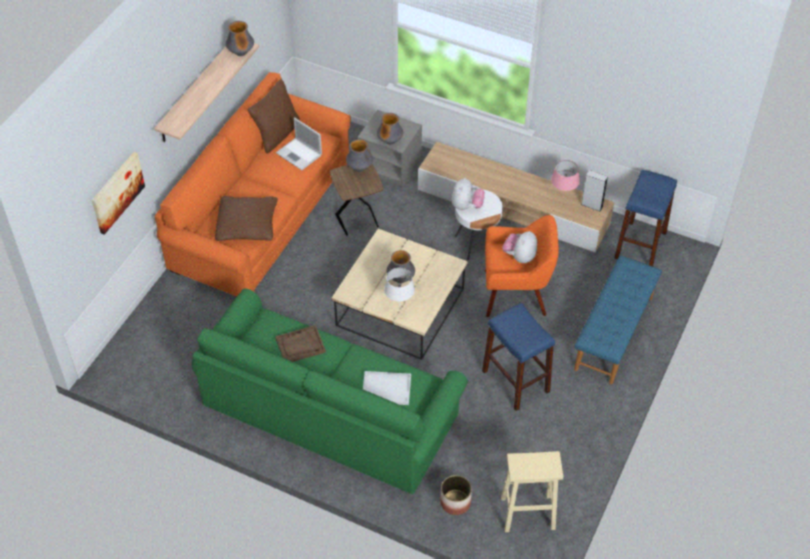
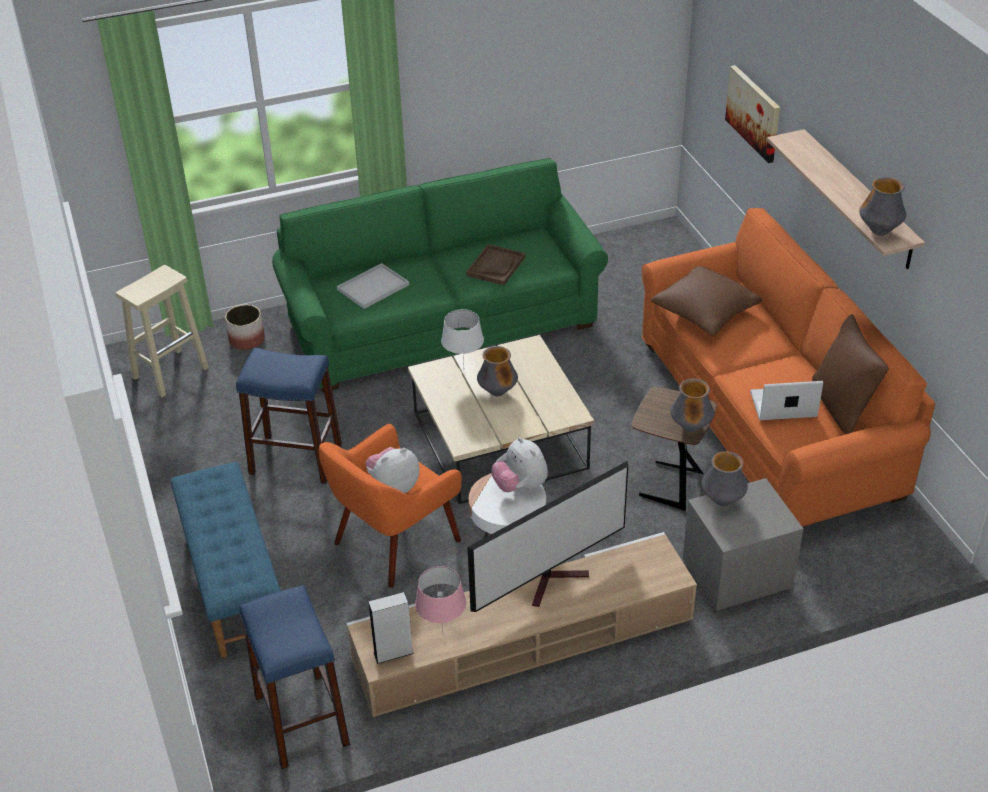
camera: 135 degrees right, 10 degrees down
plush toy [502,231,537,263] -> plush toy turned 105 degrees counterclockwise [365,447,419,494]
none -> television [468,461,628,612]

